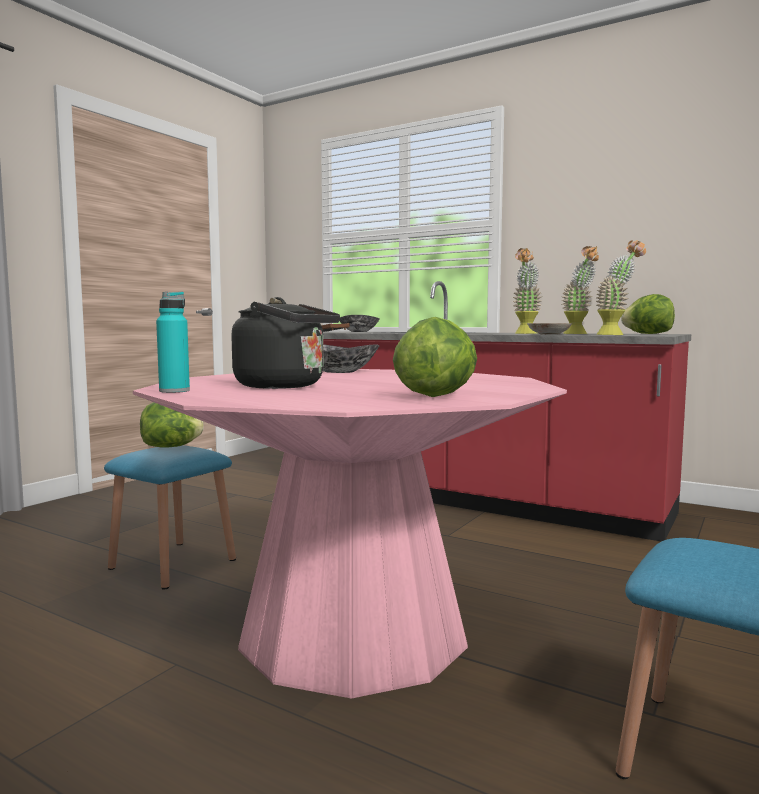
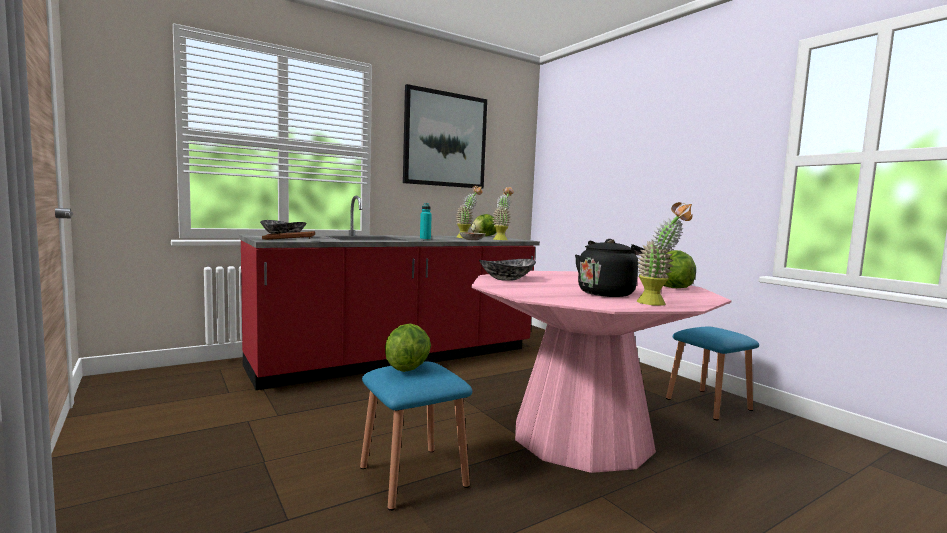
camera: 65 degrees left, 0 degrees up
turquoise bottle [156,291,190,393] -> turquoise bottle moved to [420,203,432,240]
potted plant [513,248,542,334] -> potted plant moved to [637,202,692,306]
none -> picture [403,84,487,189]

